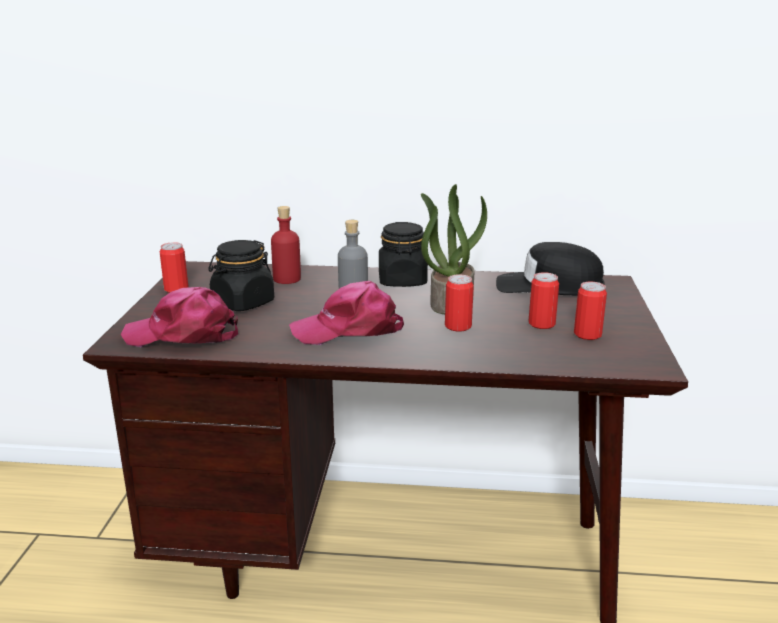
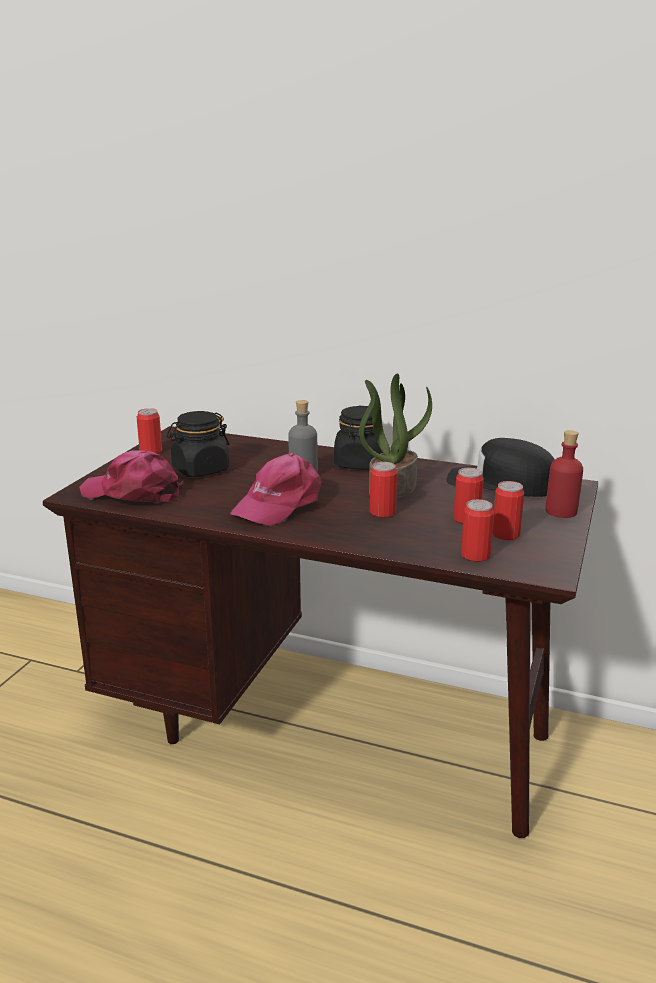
camera: 15 degrees right, 0 degrees up
red bottle [271,206,301,284] -> red bottle moved to [545,430,583,518]
pink cap [289,281,404,345] -> pink cap turned 60 degrees counterclockwise [230,453,322,526]
none -> can [461,499,494,562]

